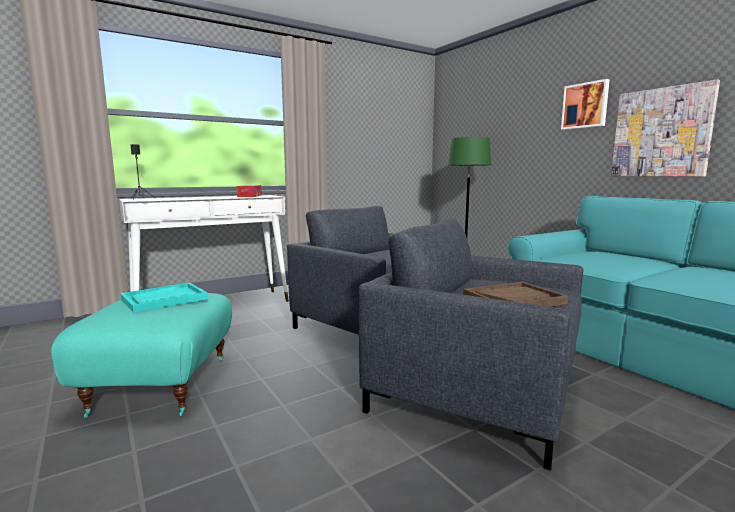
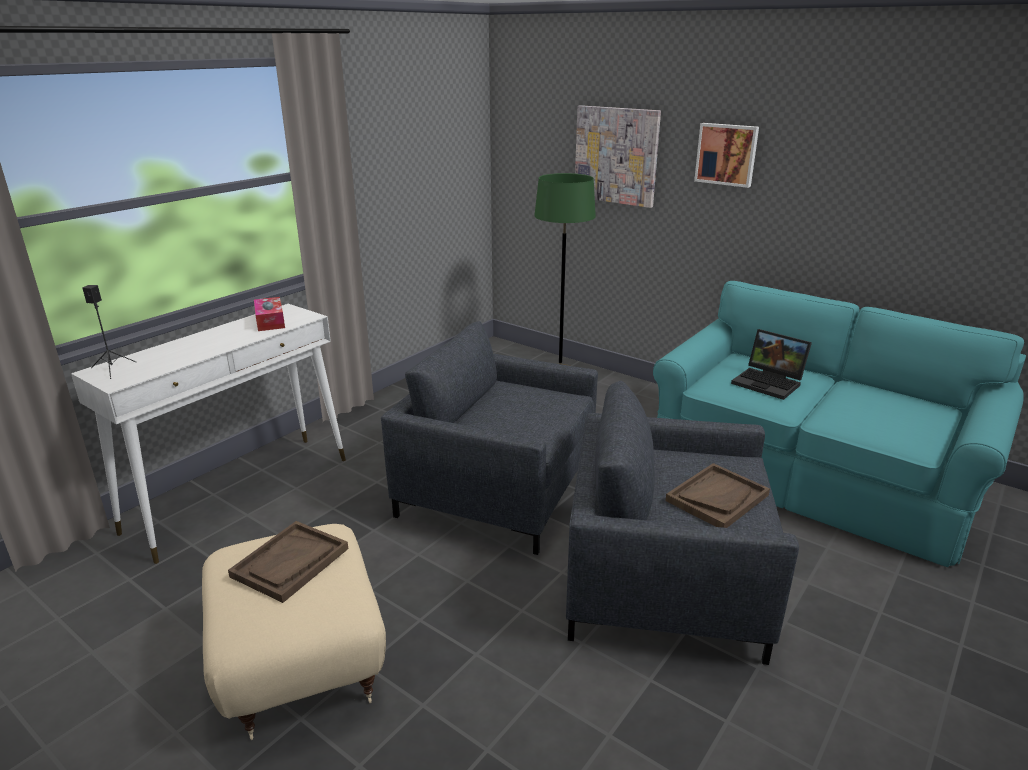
camera: 20 degrees left, 15 degrees up
turquoise ottoman [51,293,232,418] -> beige ottoman [202,524,386,740]
turquoise tray [120,282,208,313] -> brown tray [228,521,348,603]
picture [611,79,720,177] -> picture moved to [575,105,661,208]
none -> laptop [731,329,812,400]

